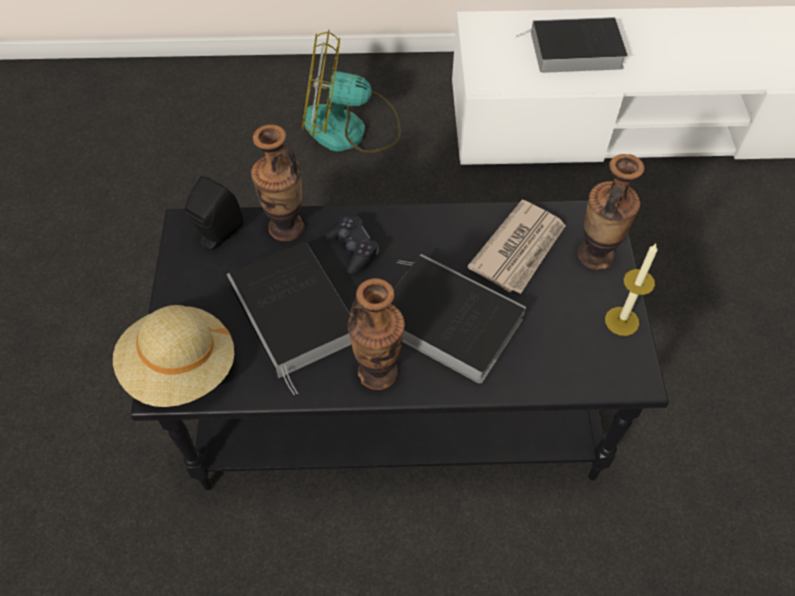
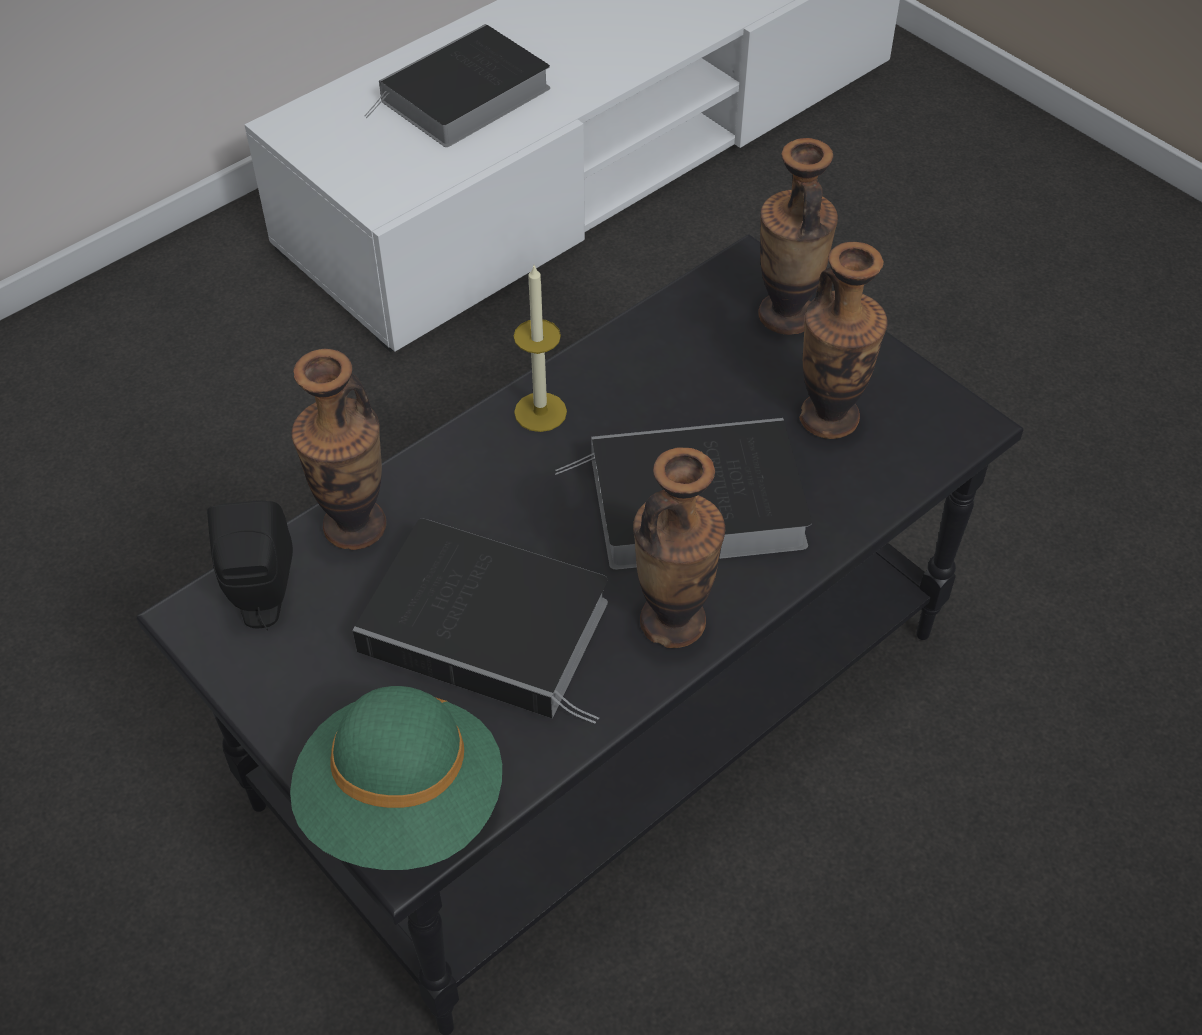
camera: 40 degrees left, 5 degrees down
beige hat [113,305,235,407] -> green hat [290,686,502,870]
fan [302,30,401,153] -> none
black game controller [324,216,379,276] -> none
newspaper [467,200,566,294] -> none
candle [605,244,658,336] -> candle moved to [514,265,567,432]
none -> vase [799,242,888,439]

